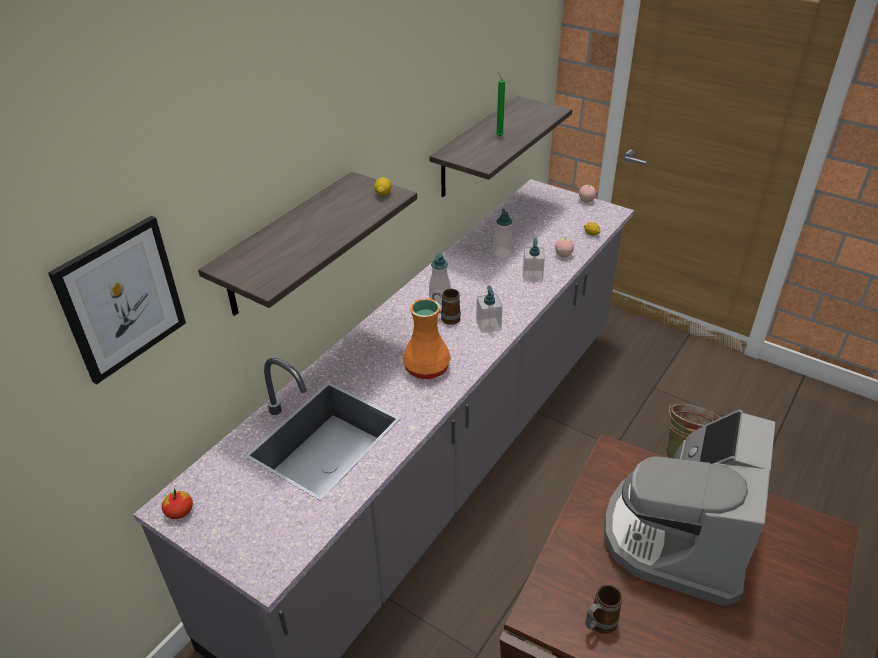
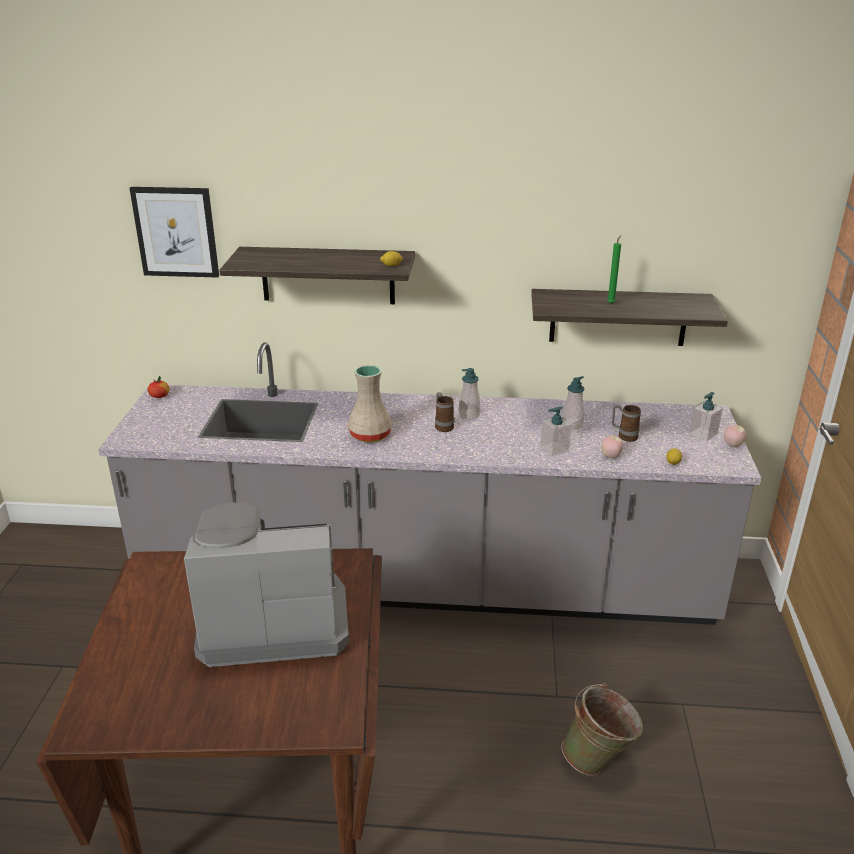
camera: 60 degrees right, 10 degrees down
orange vase [403,298,451,379] -> beige vase [347,365,392,443]
soap dispenser [476,286,503,333] -> soap dispenser moved to [689,392,723,441]
mug [585,585,622,634] -> mug moved to [612,405,641,442]

